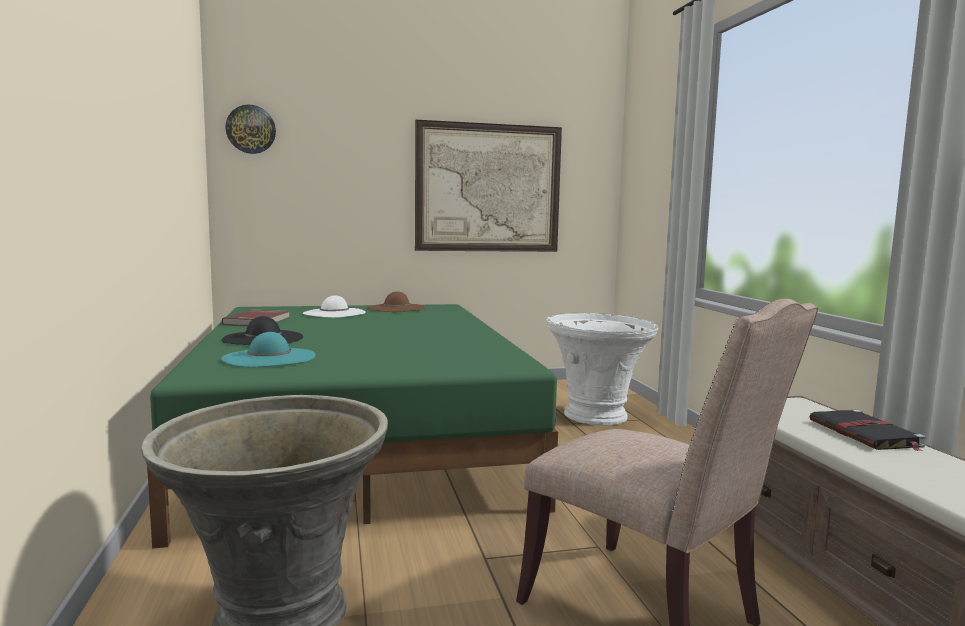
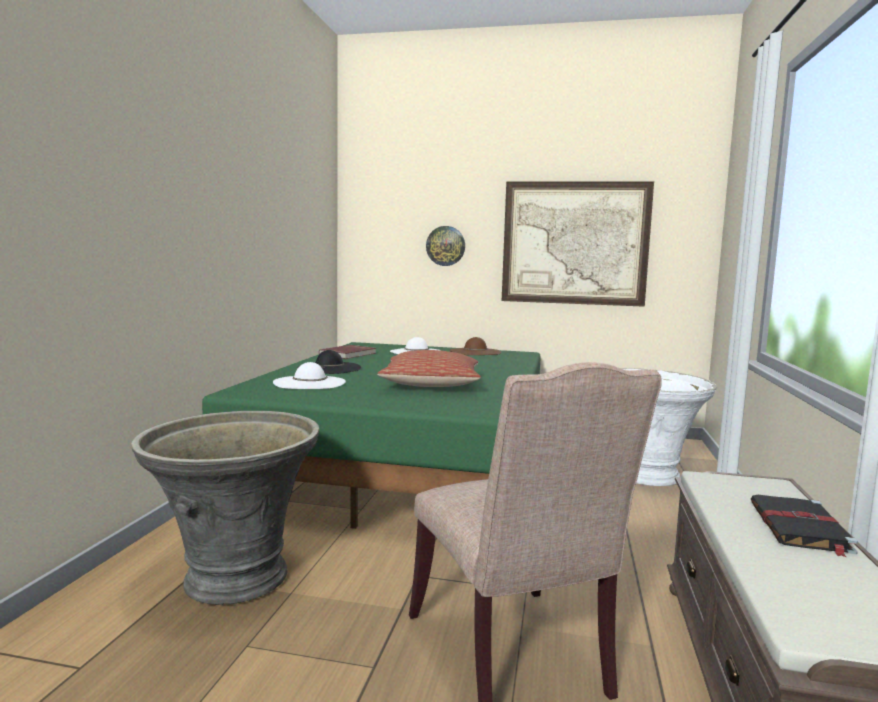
camera: 25 degrees right, 0 degrees up
turquoise hat [221,332,316,367] -> white hat [273,362,346,389]
wall clock [225,105,276,154] -> wall clock moved to [426,226,465,266]
none -> pillow [377,350,481,387]

